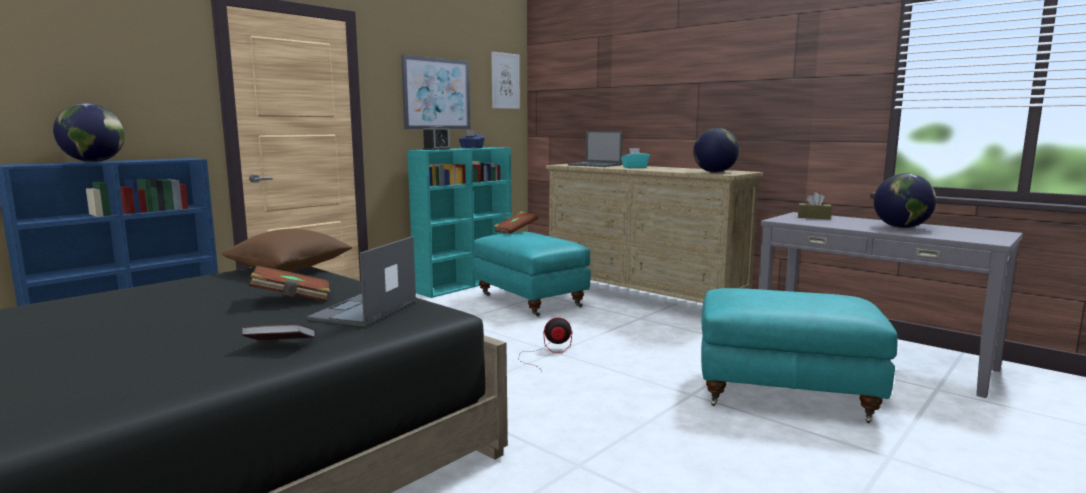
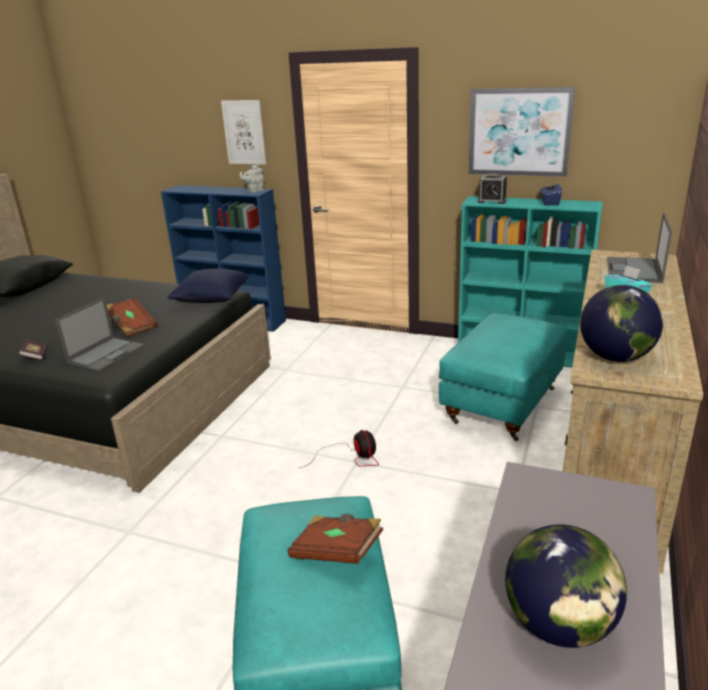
camera: 70 degrees right, 15 degrees up
globe [53,103,125,162] -> none
brown pillow [222,229,353,272] -> blue pillow [168,269,250,303]
laptop [306,236,416,327] -> laptop turned 120 degrees clockwise [55,298,145,372]
picture [491,52,520,109] -> picture moved to [221,100,266,165]
brown book [493,211,538,234] -> brown book moved to [288,514,383,564]
brown tissue box [798,192,831,219] -> none
none -> grey teapot [240,165,264,193]

